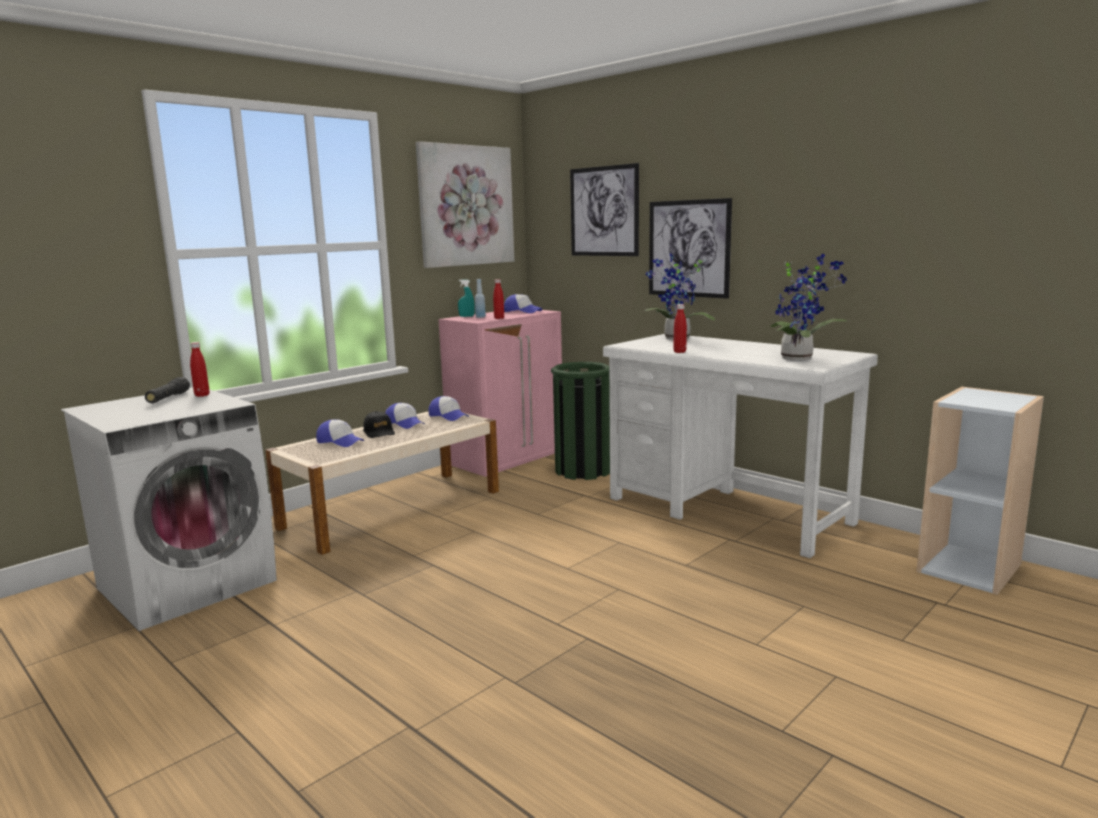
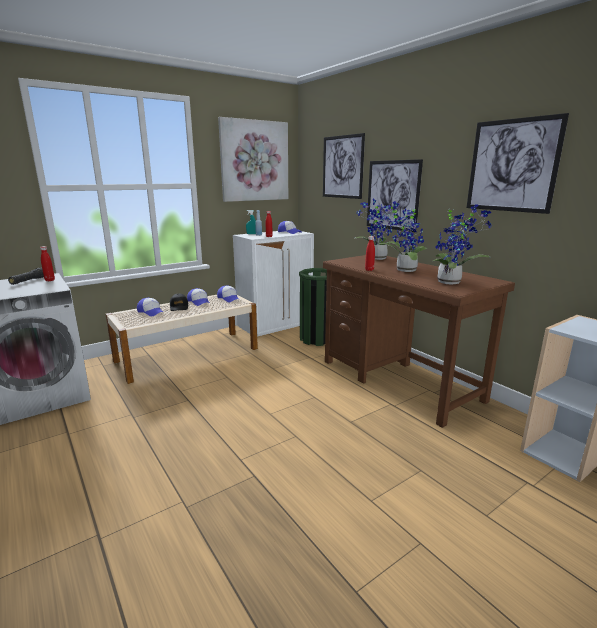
camera: 10 degrees right, 5 degrees up
pink cabinet [438,310,562,477] -> white cabinet [233,231,314,337]
white desk [603,334,878,558] -> brown desk [323,255,515,428]
none -> potted plant [378,201,428,272]
none -> picture [466,113,569,214]

